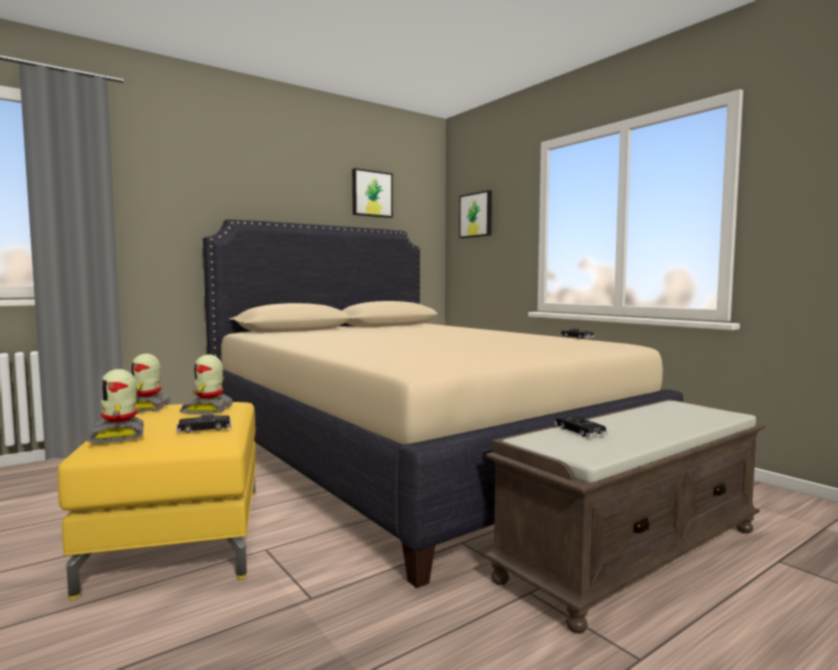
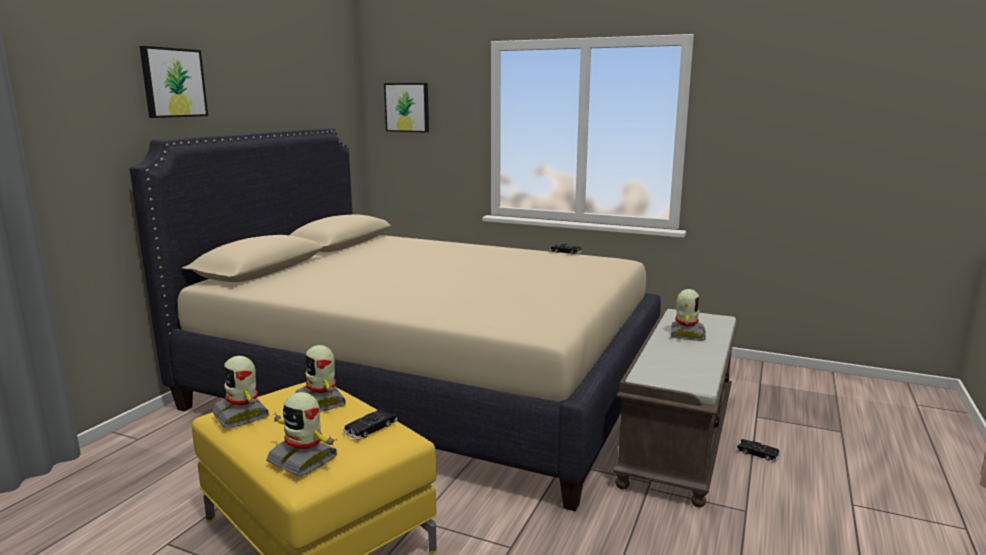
camera: 30 degrees left, 10 degrees up
picture [352,168,393,218] -> picture moved to [140,46,208,118]
black toy car [554,416,608,437] -> black toy car moved to [736,439,780,462]
none -> toy robot [671,289,706,341]

